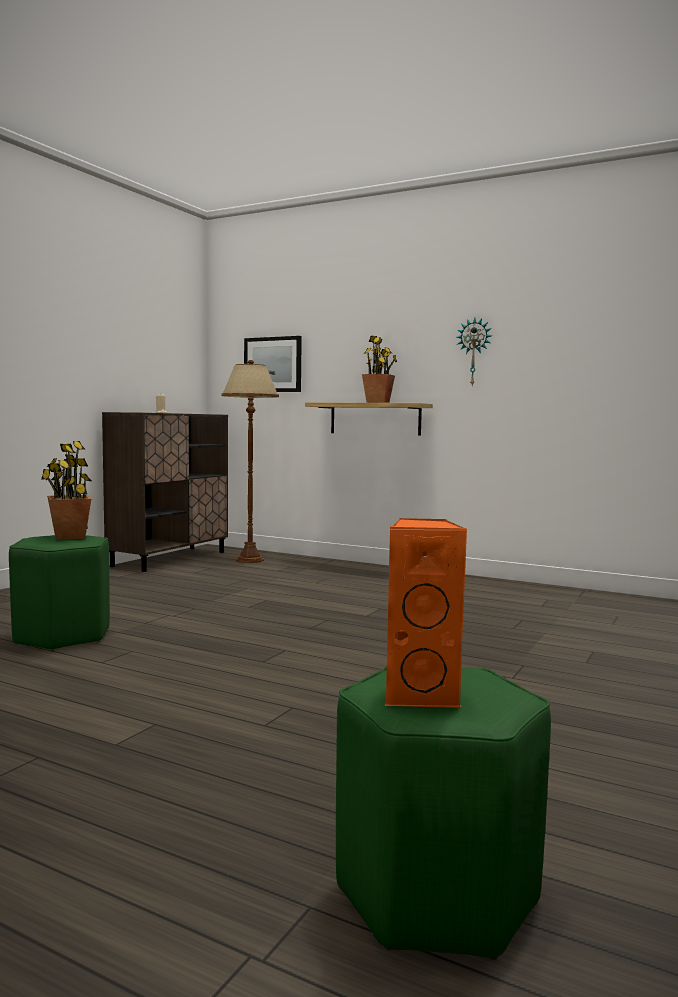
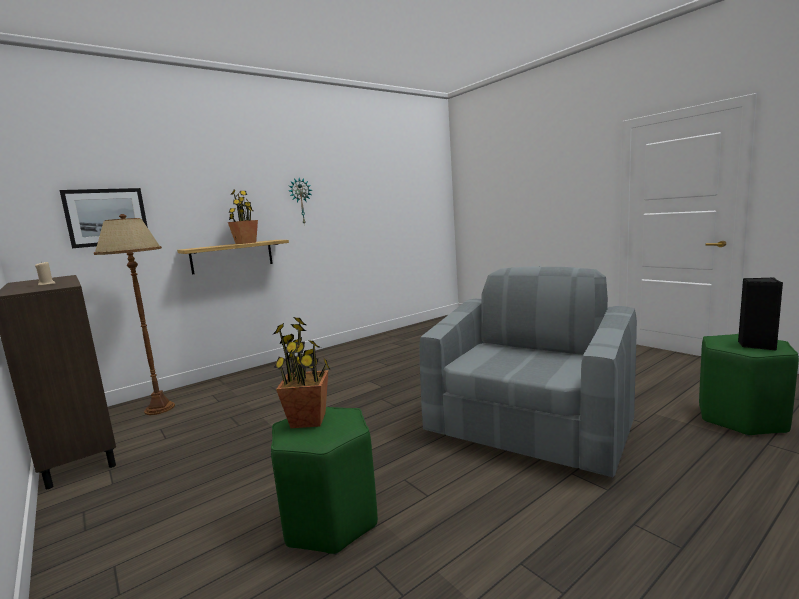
camera: 65 degrees left, 5 degrees up
orange speaker [385,518,467,708] -> black speaker [738,277,783,351]
none -> grey armchair [419,267,637,477]

